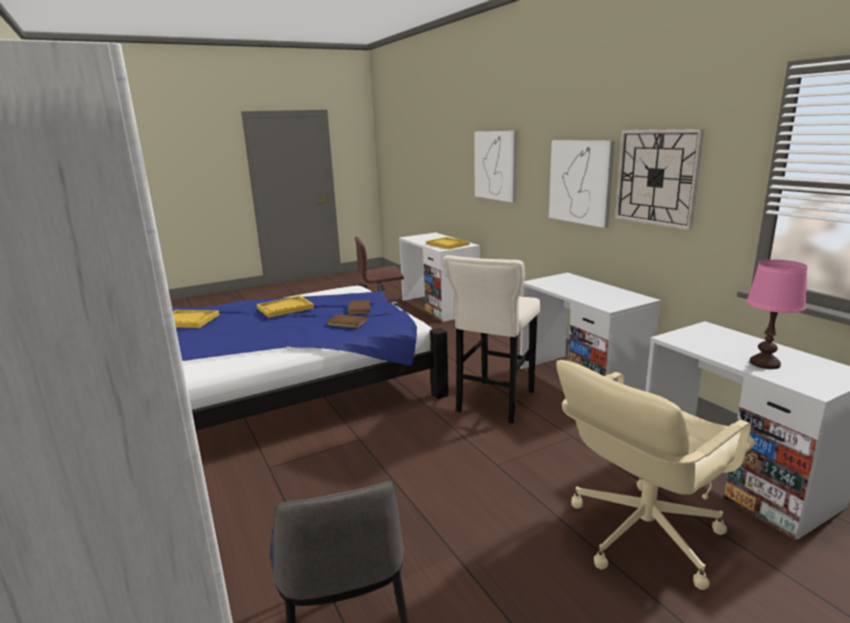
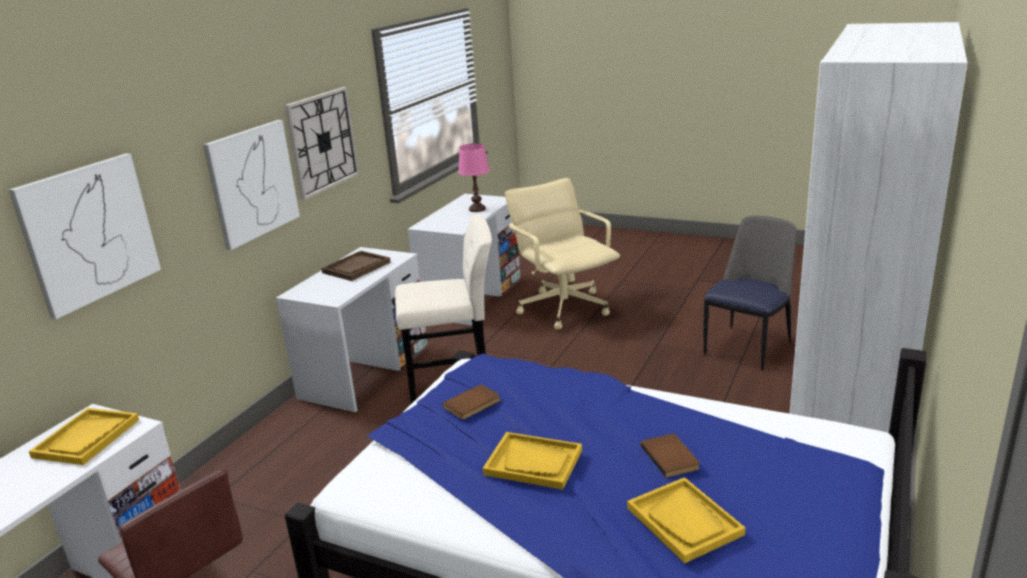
camera: 125 degrees left, 5 degrees up
brown book [327,314,367,328] -> brown book moved to [641,434,700,478]
beige office chair [556,360,755,590] -> beige office chair turned 135 degrees counterclockwise [505,178,620,329]
none -> brown tray [321,251,391,281]

